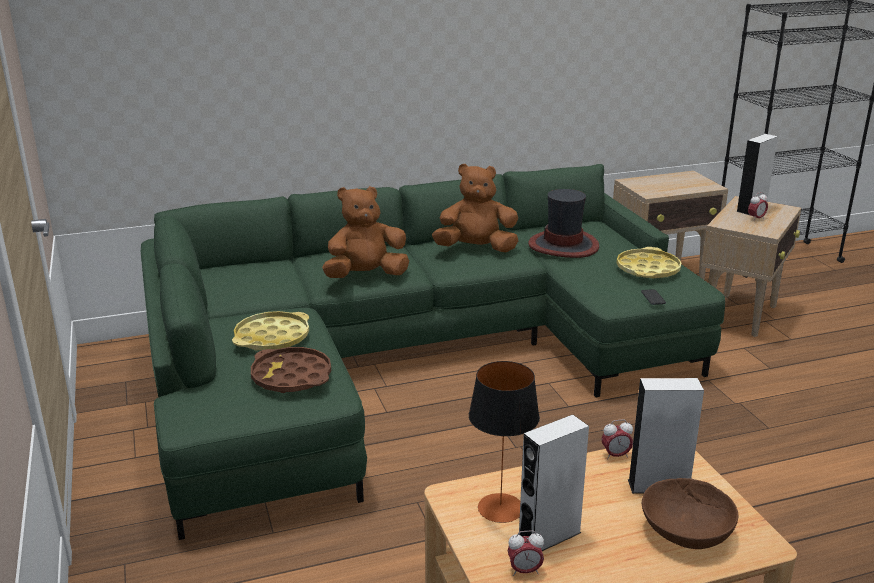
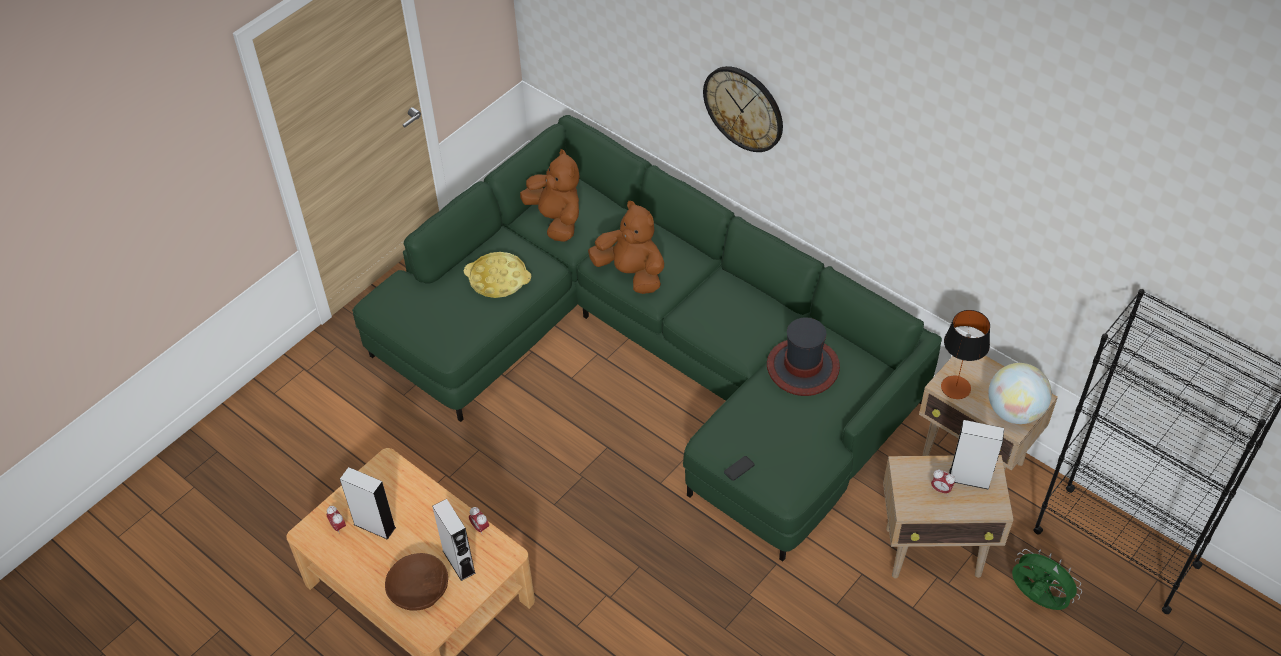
camera: 60 degrees right, 25 degrees up
brown tray [251,347,331,393] -> none
brown plush toy [432,164,518,252] -> brown plush toy moved to [520,149,580,242]
table lamp [469,361,540,523] -> table lamp moved to [941,310,990,399]
yellow tray [617,247,681,279] -> none
none -> wall clock [703,66,783,152]
none -> globe [988,363,1052,424]
none -> green fan [1012,549,1082,610]

